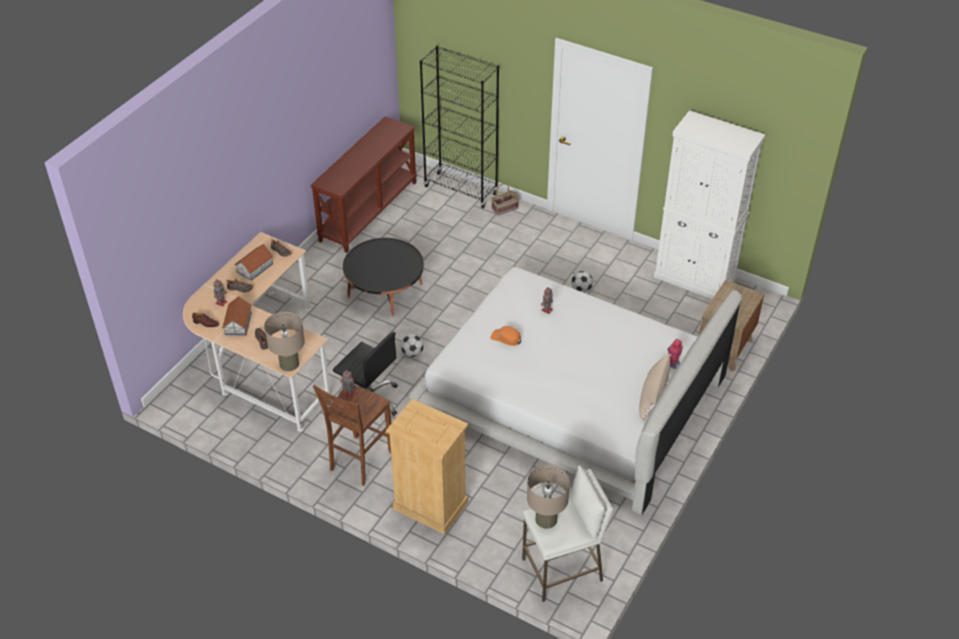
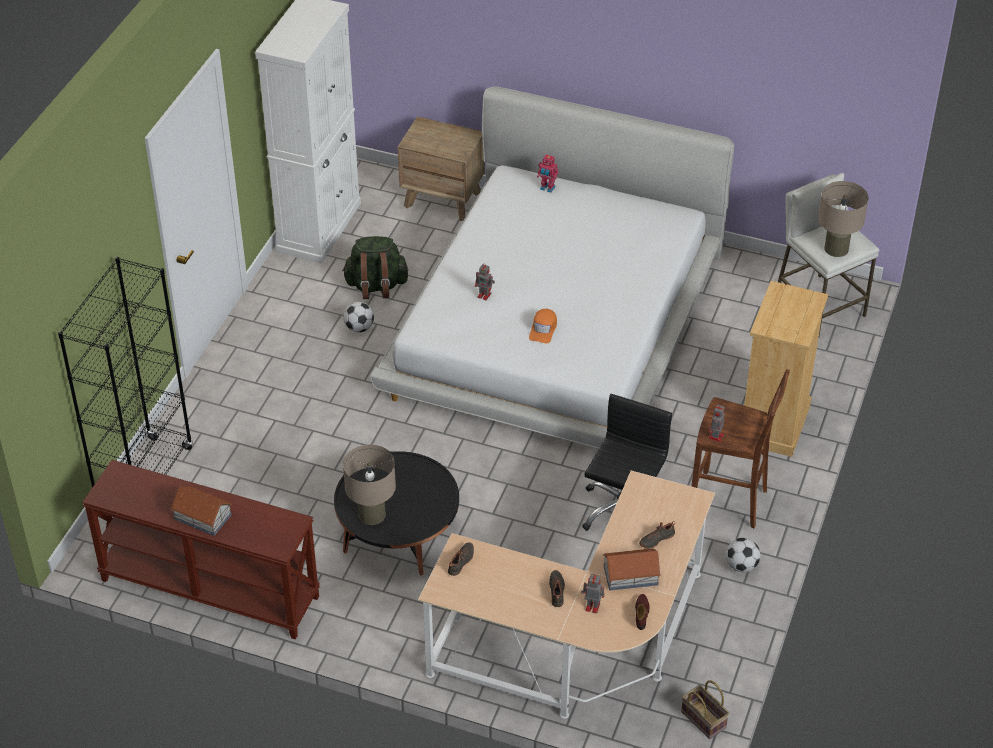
camera: 100 degrees left, 0 degrees up
toy house [234,244,273,281] -> toy house moved to [170,486,232,536]
beige table lamp [264,311,305,371] -> beige table lamp moved to [343,445,396,525]
football [401,334,424,357] -> football moved to [726,538,760,572]
basket [491,183,519,216] -> basket moved to [681,680,729,739]
beige pillow [639,354,671,421] -> none
none -> green backpack [342,236,408,299]

